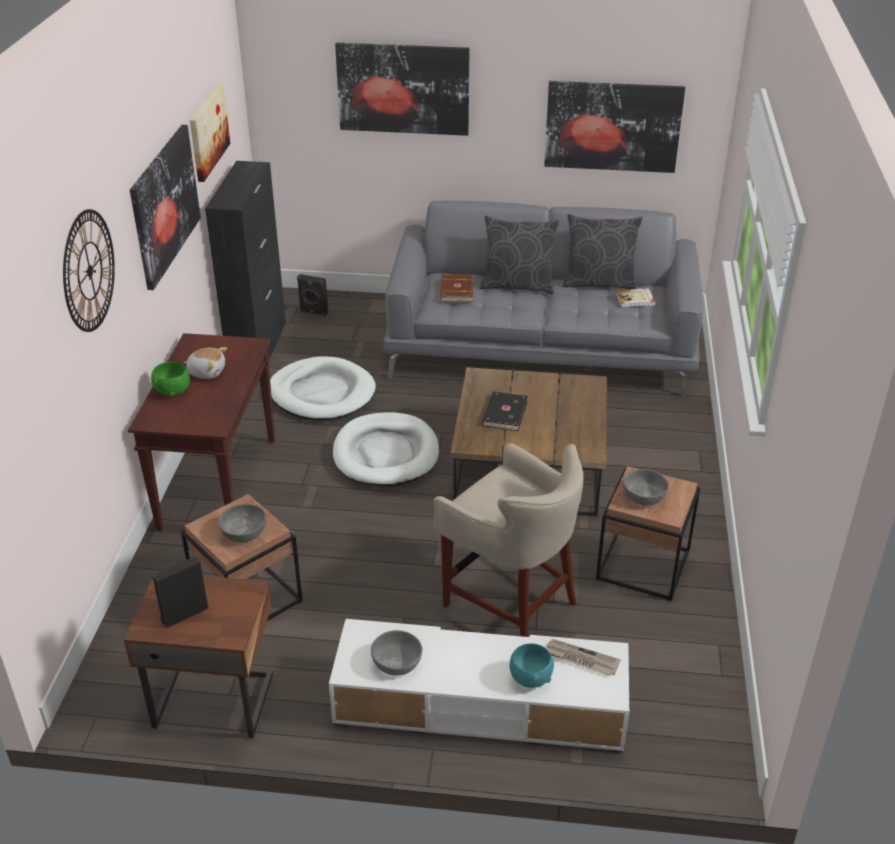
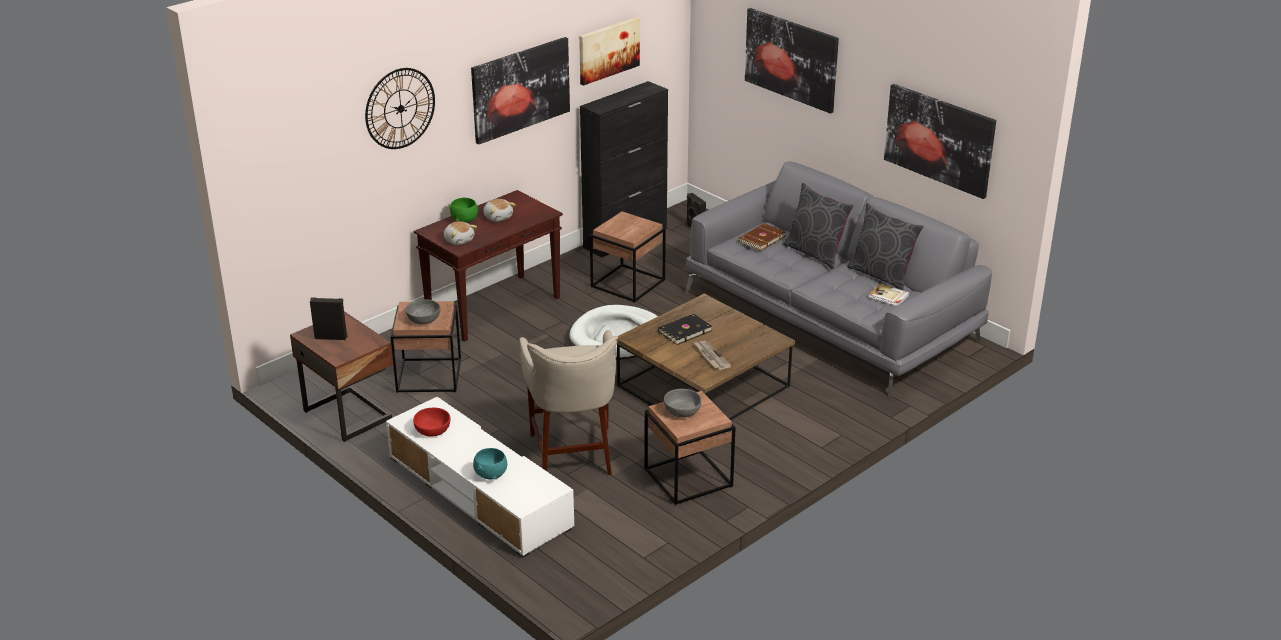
camera: 40 degrees right, 5 degrees down
white dog bed [270,356,376,420] -> brown side table [590,212,666,303]
grey bowl [371,630,422,676] -> red bowl [413,408,451,437]
newspaper [546,639,621,676] -> newspaper moved to [693,341,732,370]
none -> plush toy [444,221,477,245]

